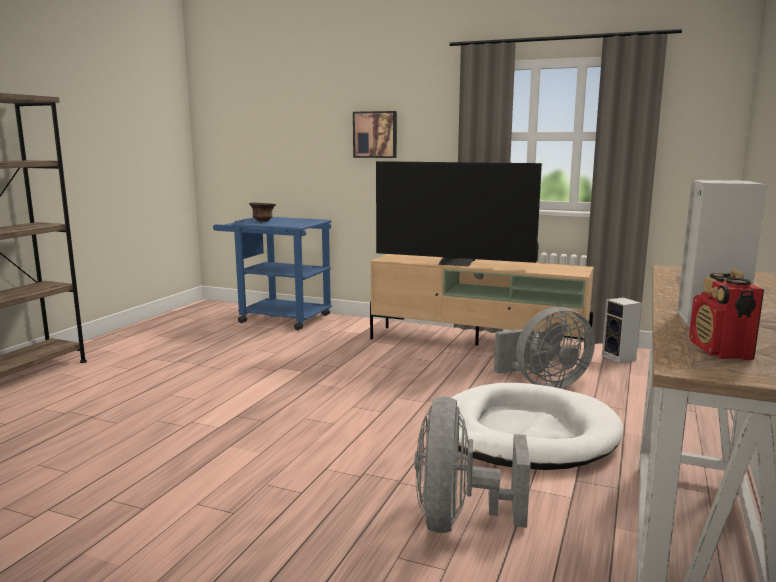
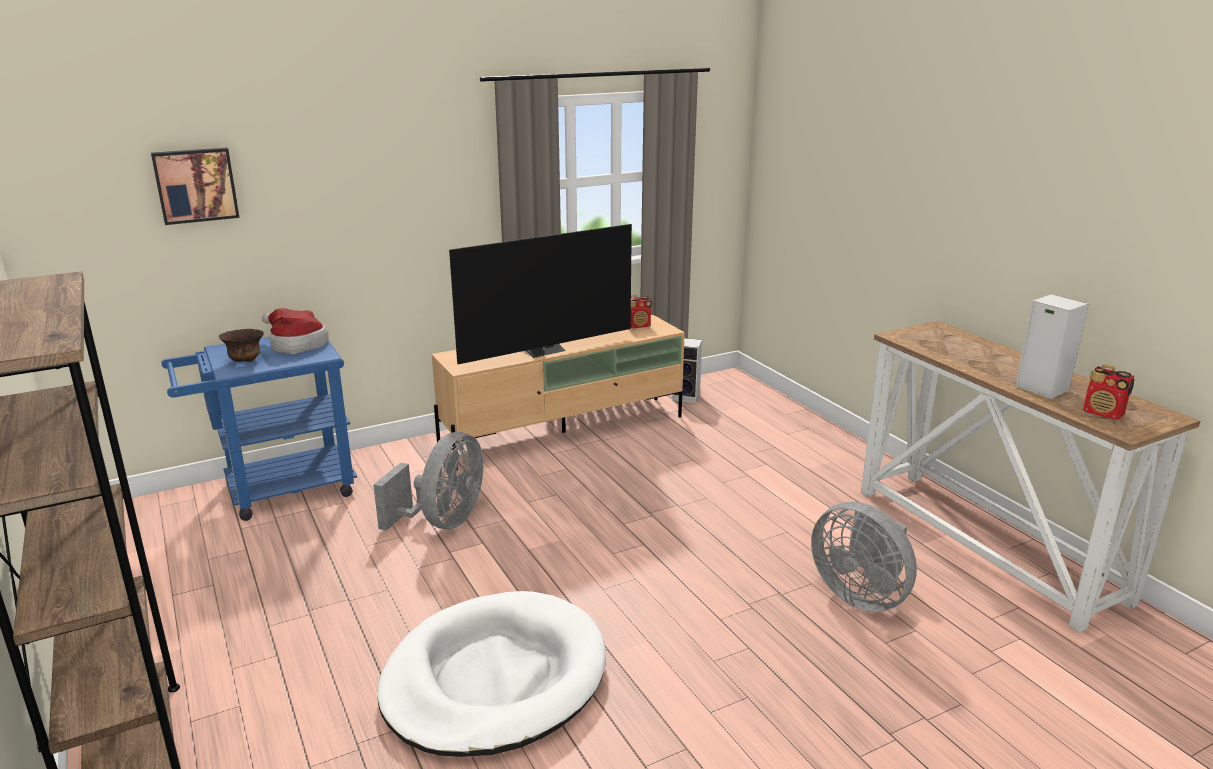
camera: 50 degrees left, 10 degrees up
picture [353,111,397,158] -> picture moved to [151,147,240,225]
white dog bed [451,383,623,470] -> white dog bed moved to [377,591,606,757]
grey fan [494,307,595,389] -> grey fan moved to [373,432,483,531]
none -> hat [262,308,329,354]
none -> radio [631,295,652,329]

